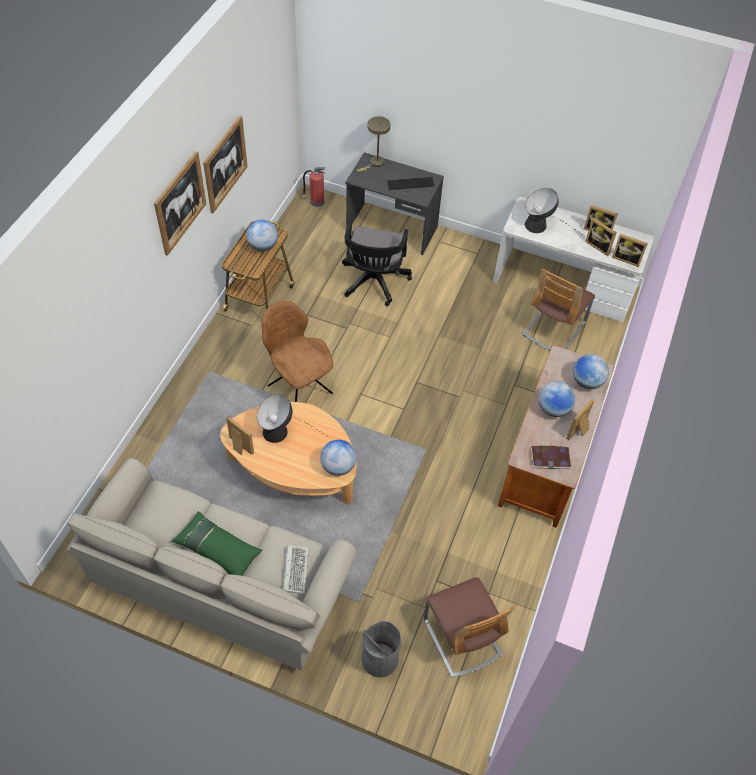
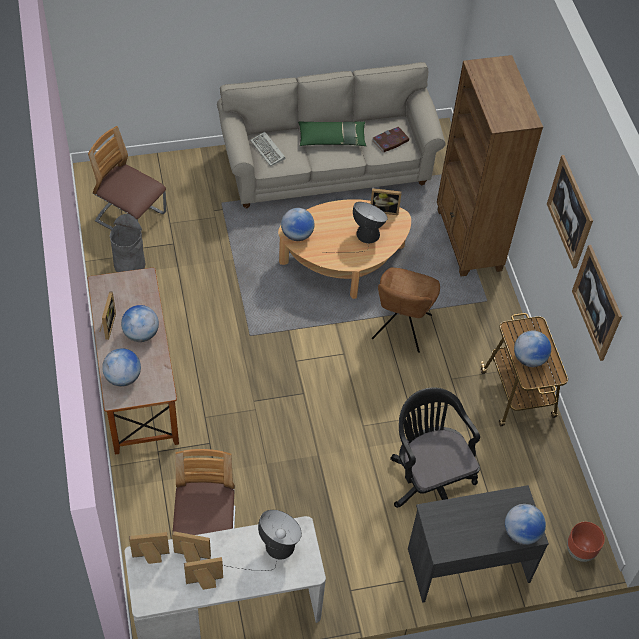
camera: 145 degrees right, 0 degrees up
brown chair [261,301,333,402] -> brown chair turned 90 degrees clockwise [372,267,440,353]
fire extinguisher [303,167,325,207] -> brown planter [567,522,605,562]
beige table lamp [357,116,390,172] -> globe [505,504,546,545]
grey trash can [362,621,401,678] -> grey trash can moved to [110,214,145,272]
keyboard [387,177,434,190] -> none
book [531,446,571,469] -> book moved to [372,127,409,152]
none -> brown bookcase [437,55,543,277]

